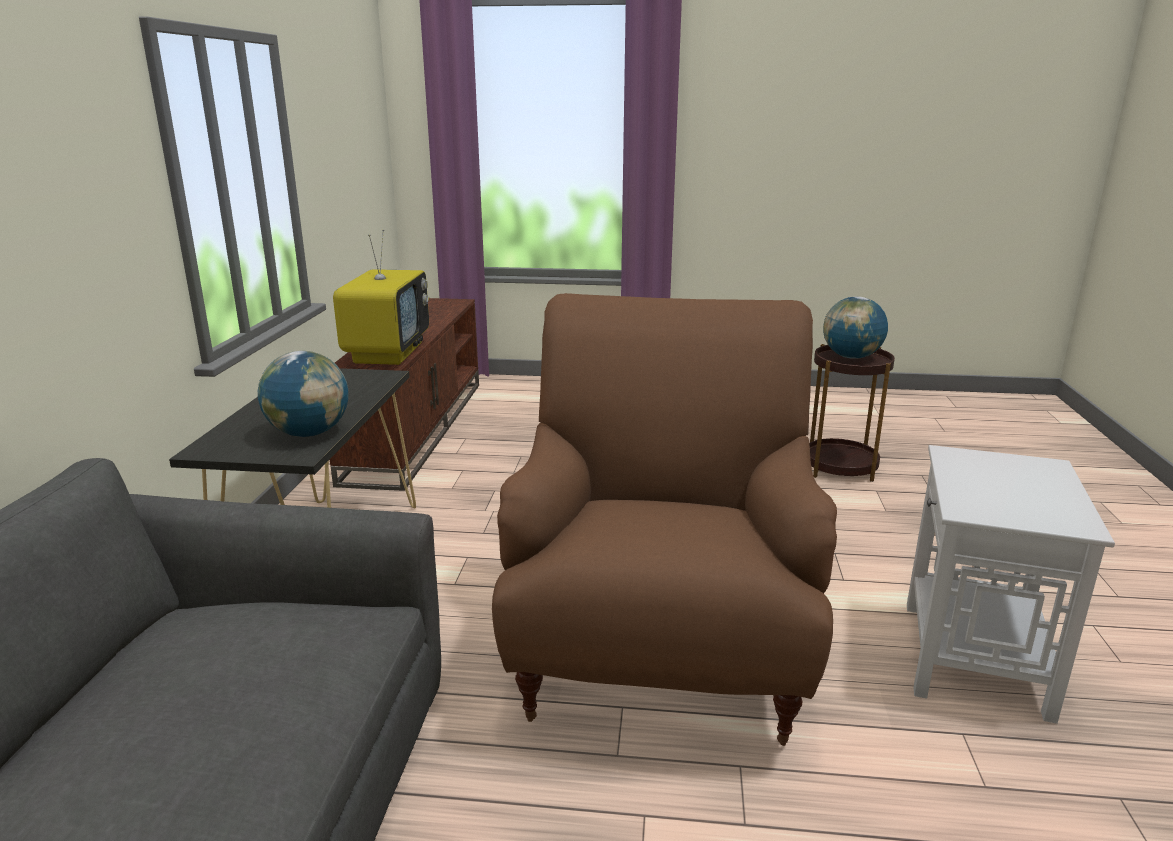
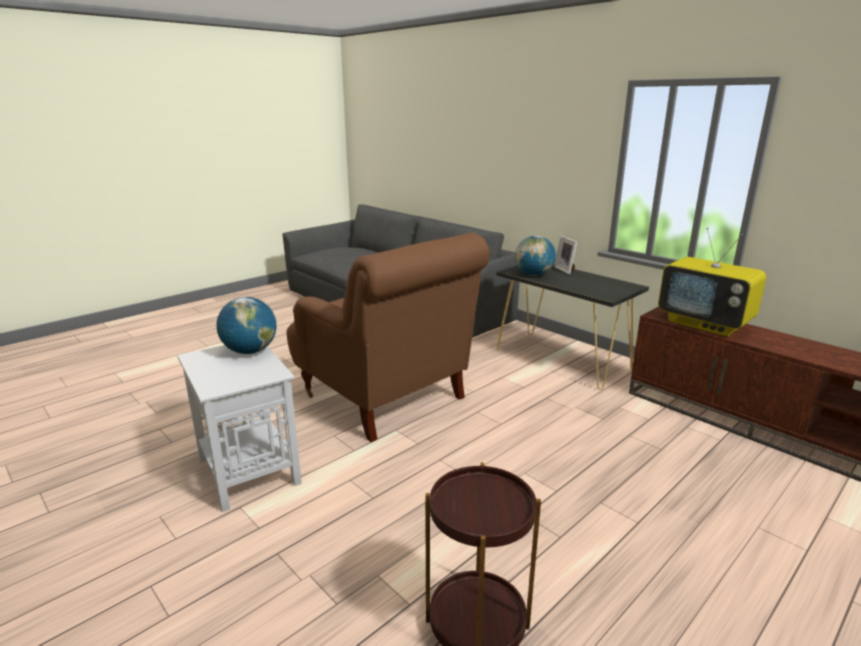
camera: 130 degrees right, 0 degrees up
globe [823,296,888,359] -> globe moved to [216,297,277,354]
none -> picture frame [554,236,577,274]

